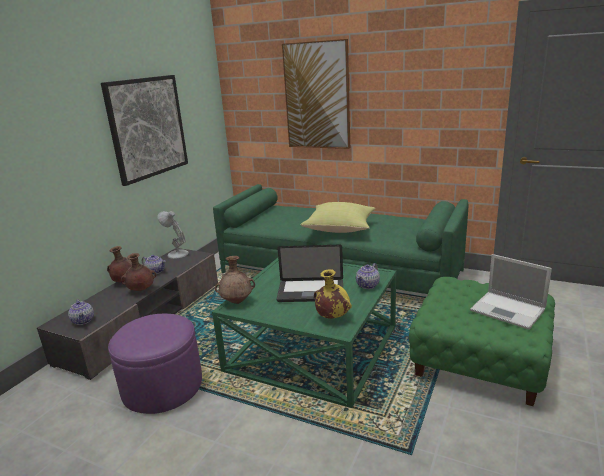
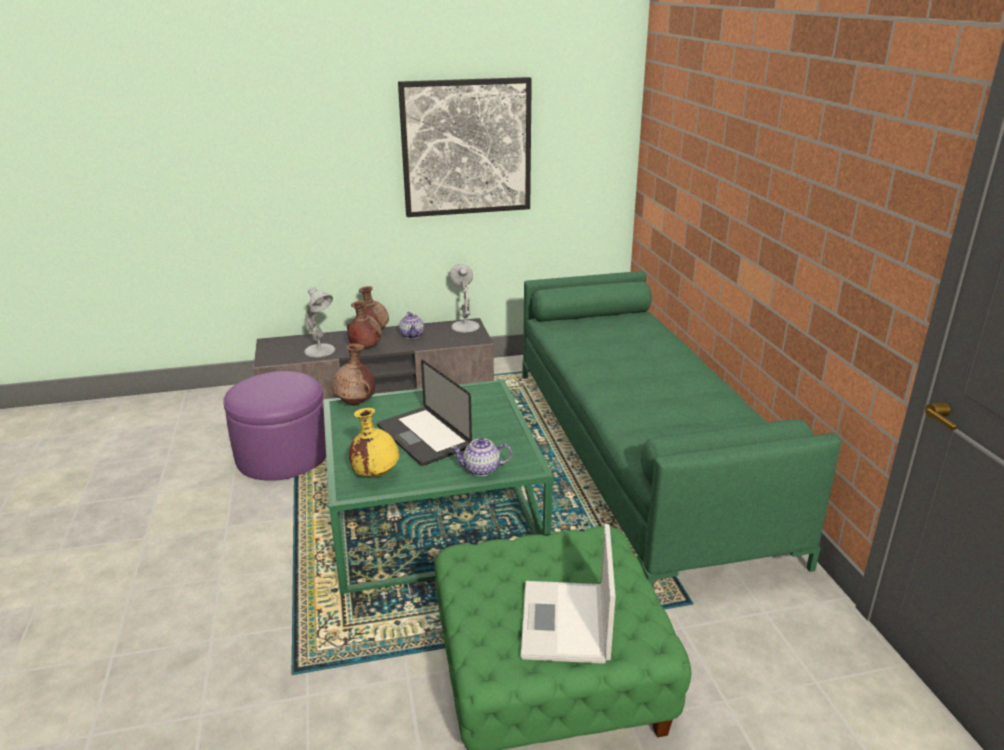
camera: 50 degrees right, 5 degrees up
teapot [68,299,94,325] -> none
picture [282,39,350,149] -> none
yellow pillow [301,202,376,233] -> none
none -> white table lamp [304,287,335,357]

